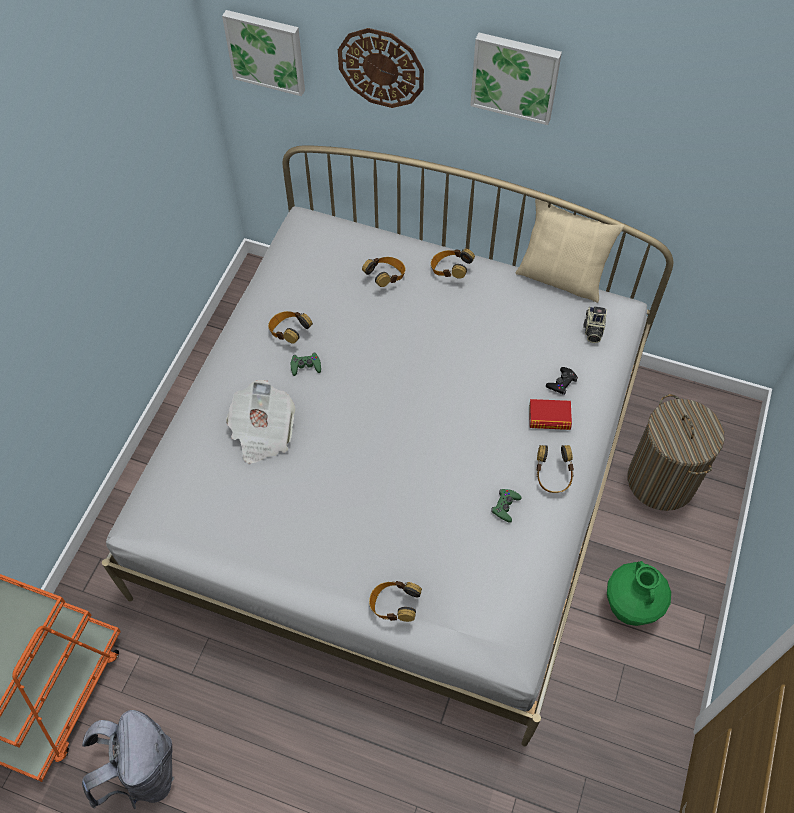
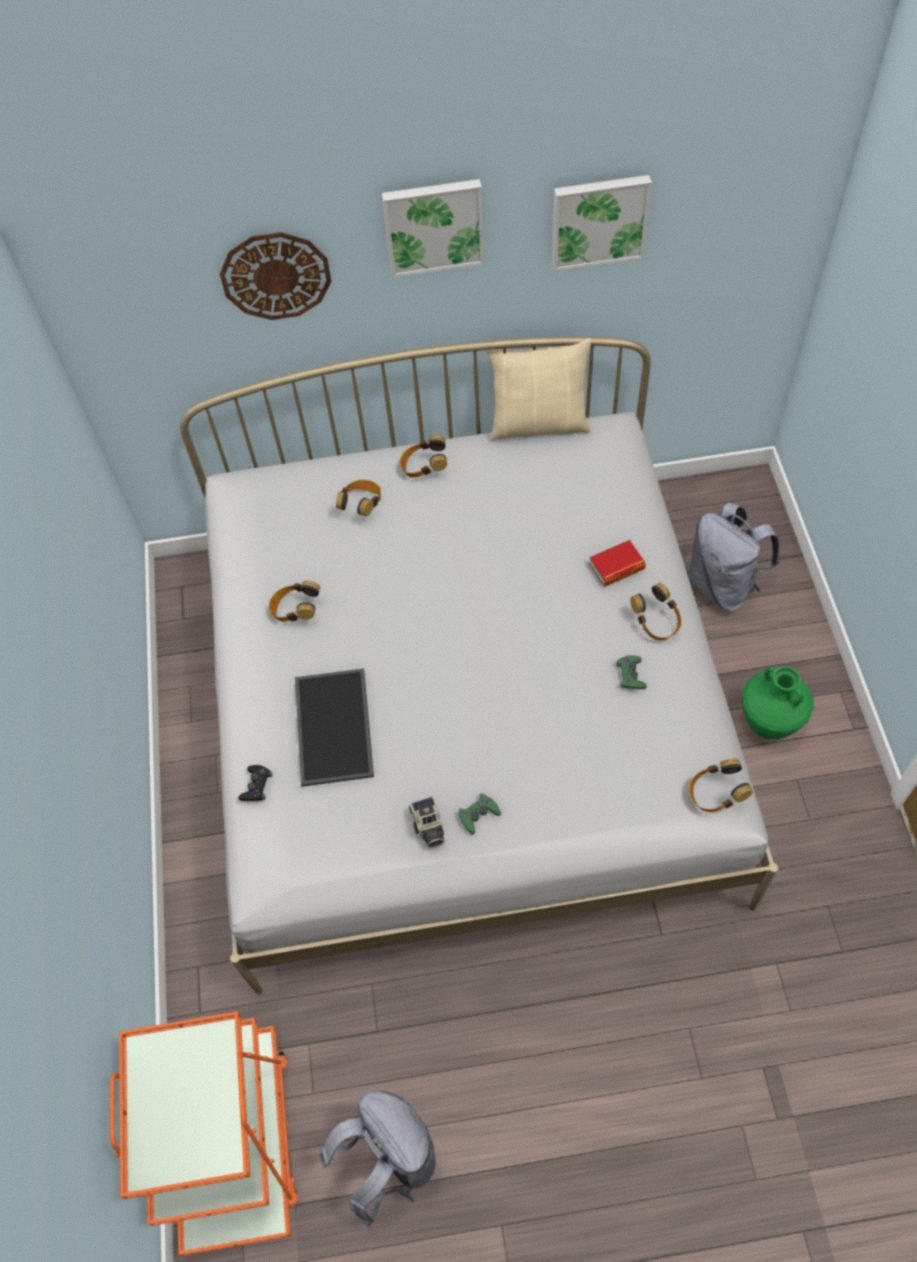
camera: 25 degrees left, 0 degrees up
picture [222,10,305,96] -> picture moved to [552,175,652,272]
newspaper [226,380,296,464] -> tray [295,668,374,787]
green game controller [290,352,321,376] -> green game controller moved to [458,793,501,835]
headphones [369,581,422,622] -> headphones moved to [689,758,753,812]
black game controller [546,367,578,395] -> black game controller moved to [238,765,272,801]
camera [583,307,607,343] -> camera moved to [409,796,445,848]
laundry basket [627,394,724,511] -> grey backpack [688,503,780,611]

